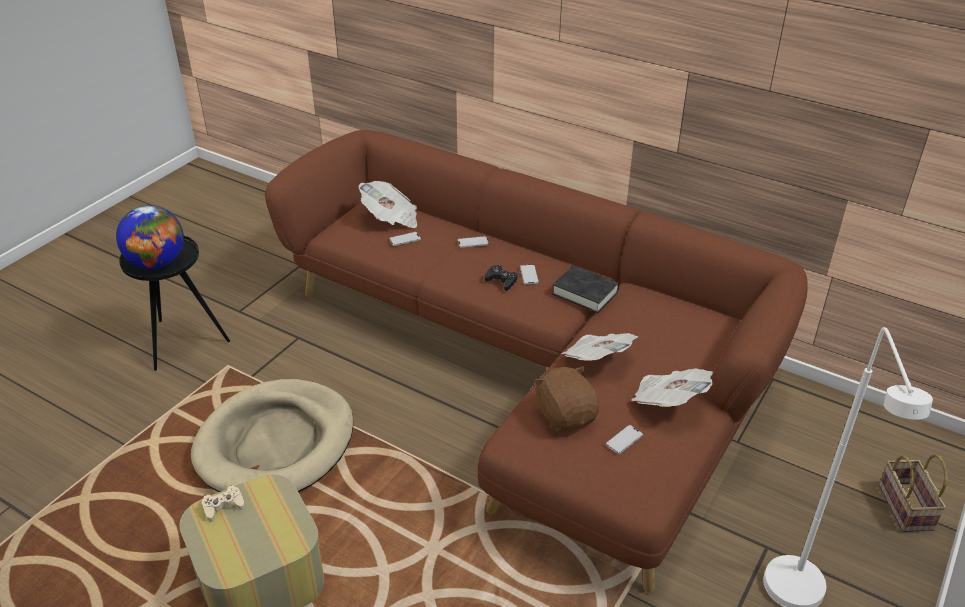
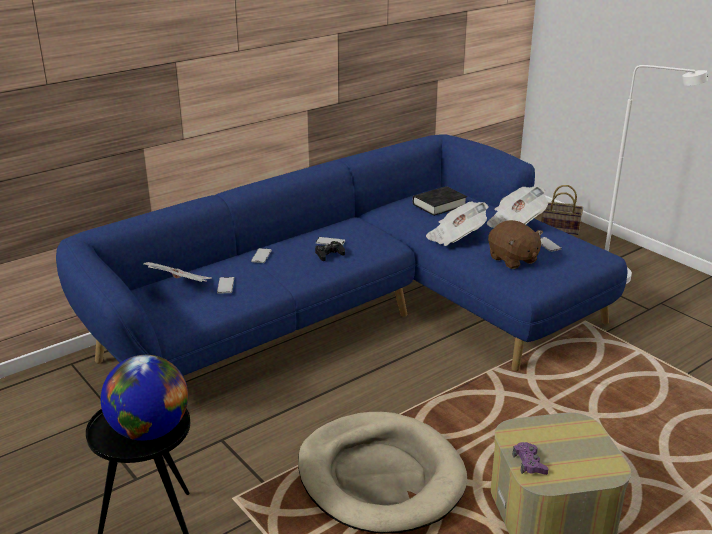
camera: 70 degrees left, 10 degrees down
beige game controller [202,485,245,522] -> purple game controller [512,442,548,475]
brown sofa [265,130,808,593] -> blue sofa [56,134,627,376]
brown plush toy [533,366,599,432] -> brown plush toy turned 120 degrees counterclockwise [488,220,543,269]
black book [552,265,619,313] -> black book moved to [412,186,467,216]

